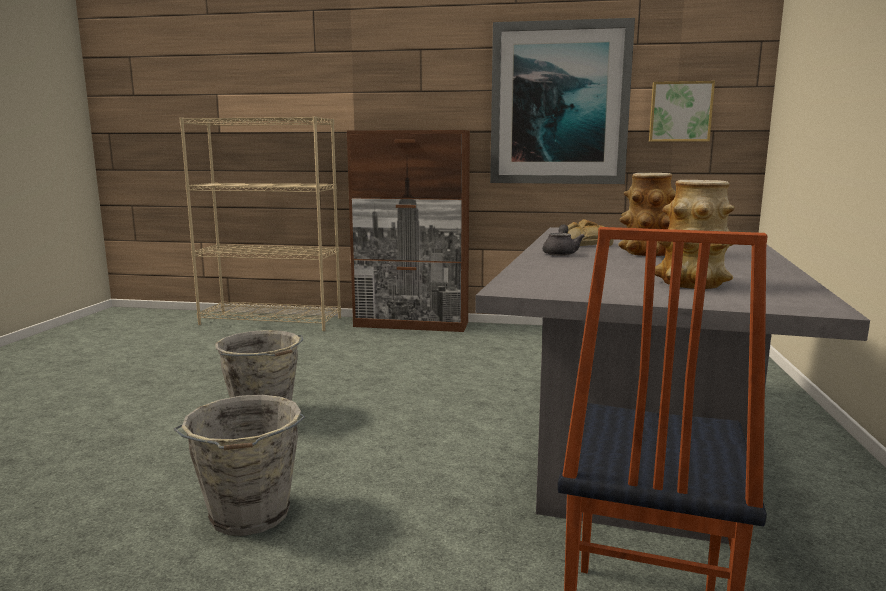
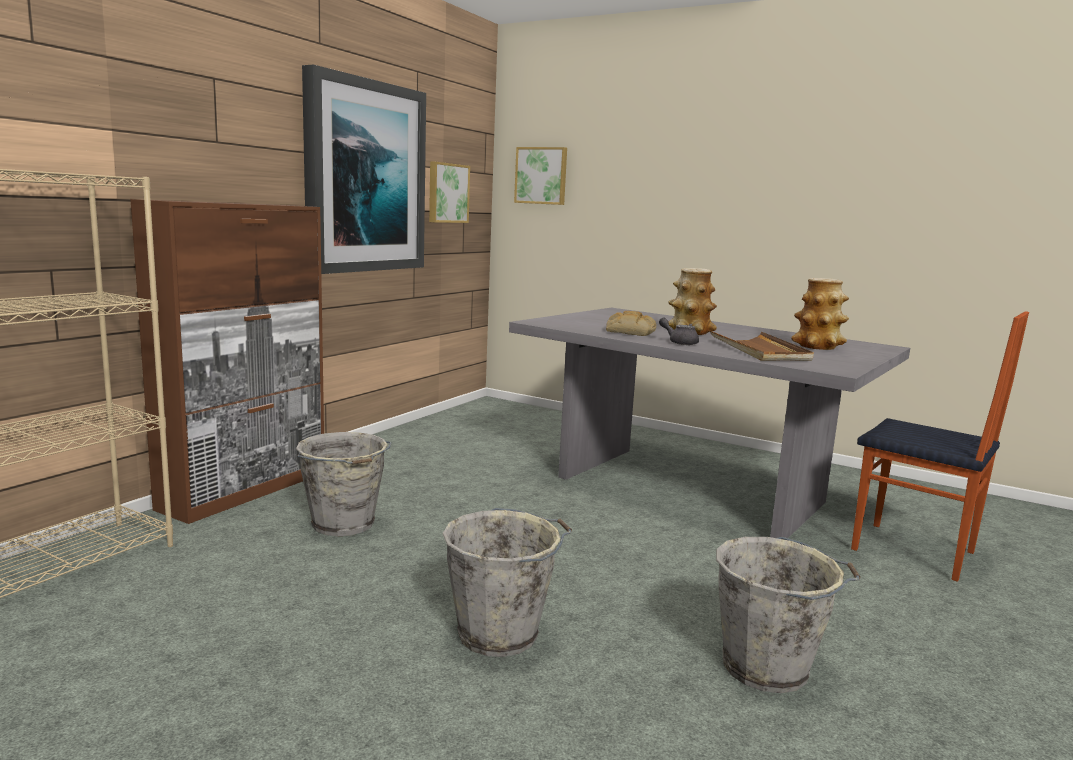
camera: 70 degrees left, 0 degrees up
none -> grey bucket [296,432,391,536]
none -> picture [514,147,567,205]
none -> brown tray [710,331,814,361]

